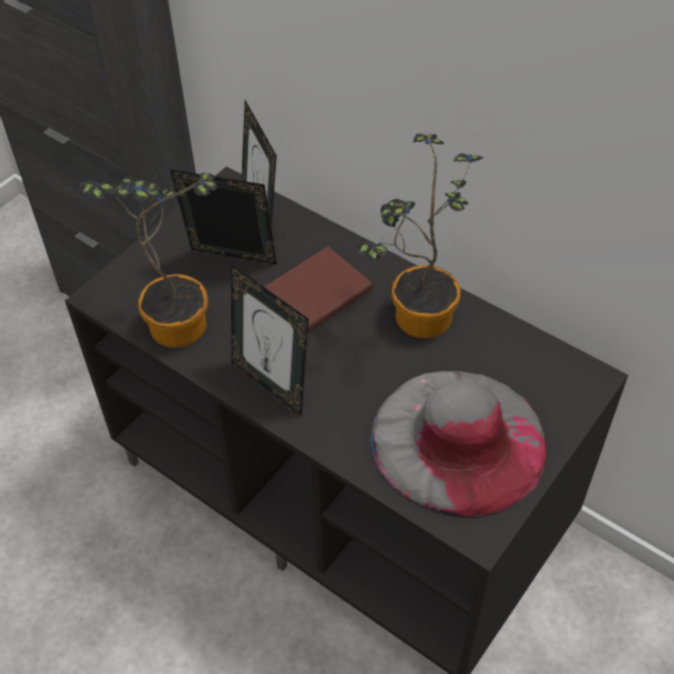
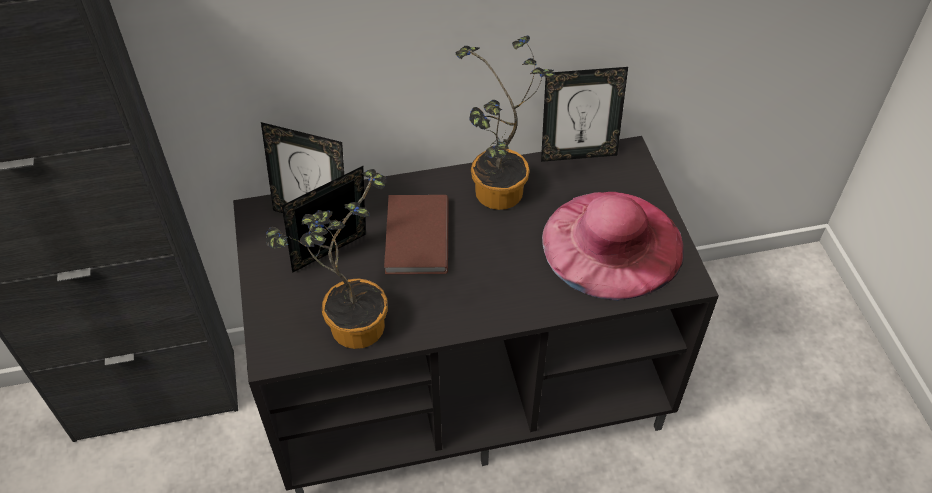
camera: 50 degrees left, 0 degrees up
picture frame [231,264,309,416] -> picture frame moved to [541,67,628,162]
grey hat [370,371,546,518] -> pink hat [542,192,684,301]

